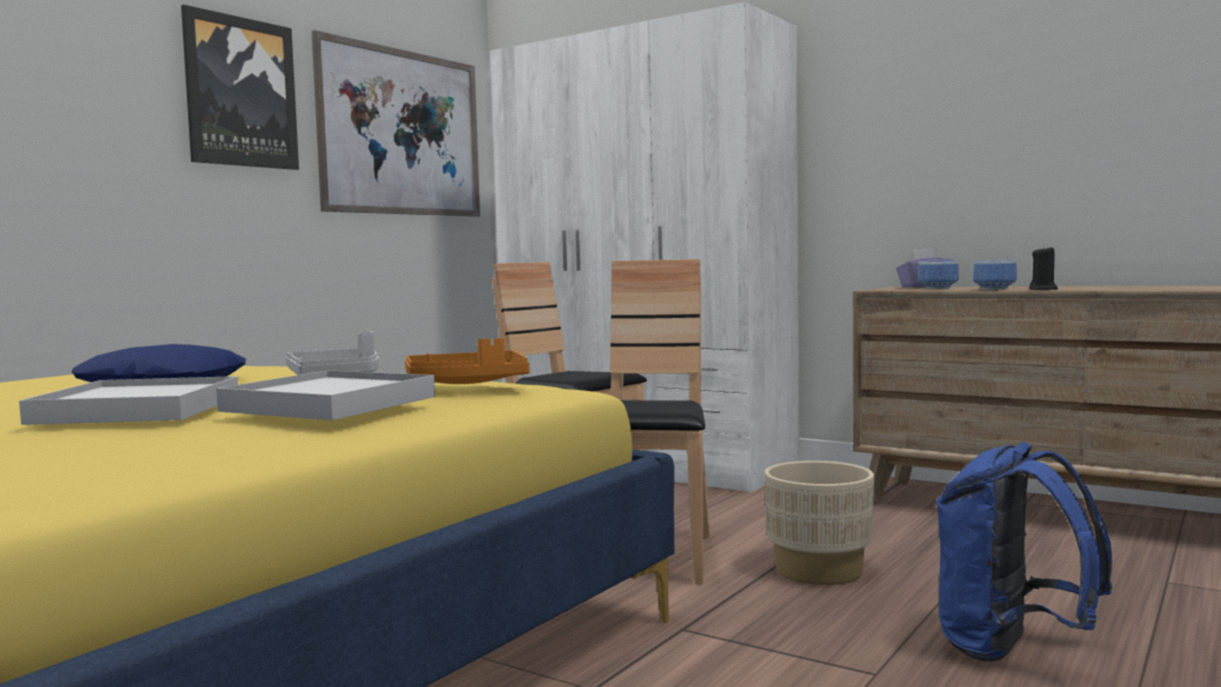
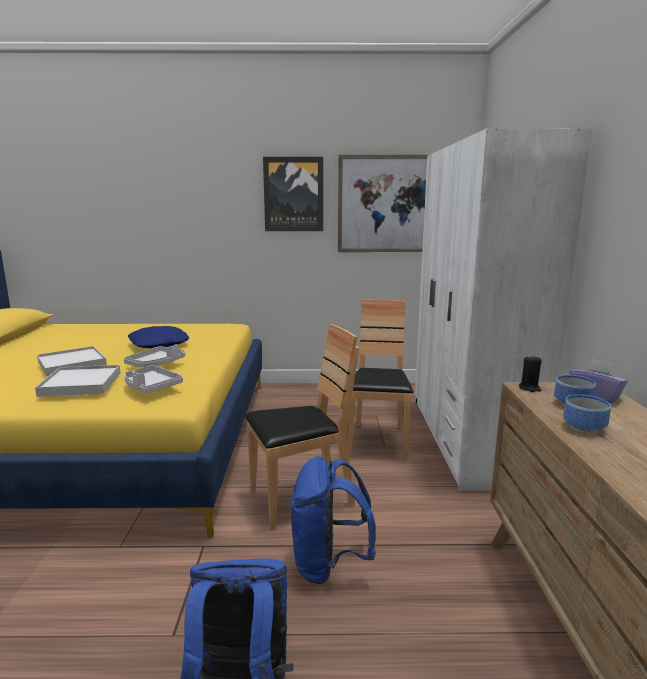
camera: 55 degrees right, 10 degrees up
orange tray [405,338,530,384] -> grey tray [124,365,183,394]
beige planter [765,461,874,585] -> blue backpack [291,456,376,584]
black candle [1029,245,1058,290] -> black candle moved to [519,355,542,392]

